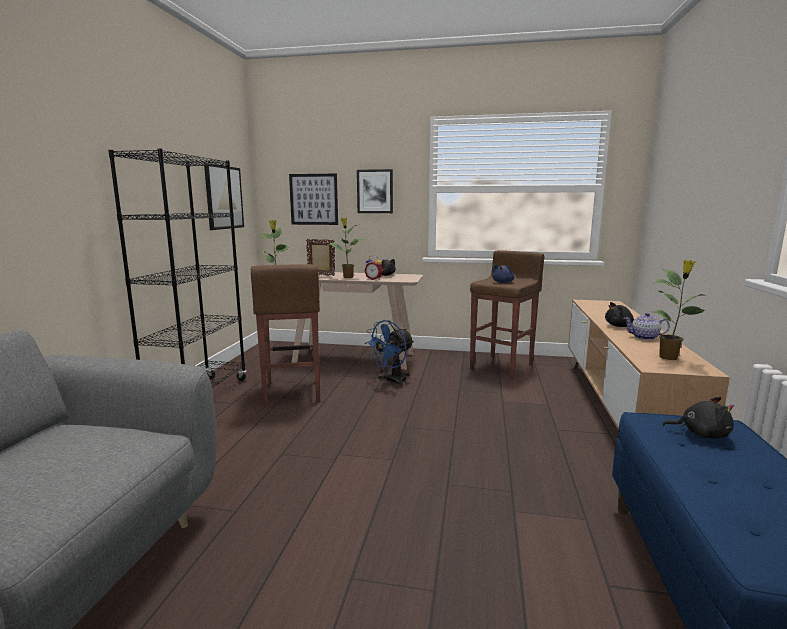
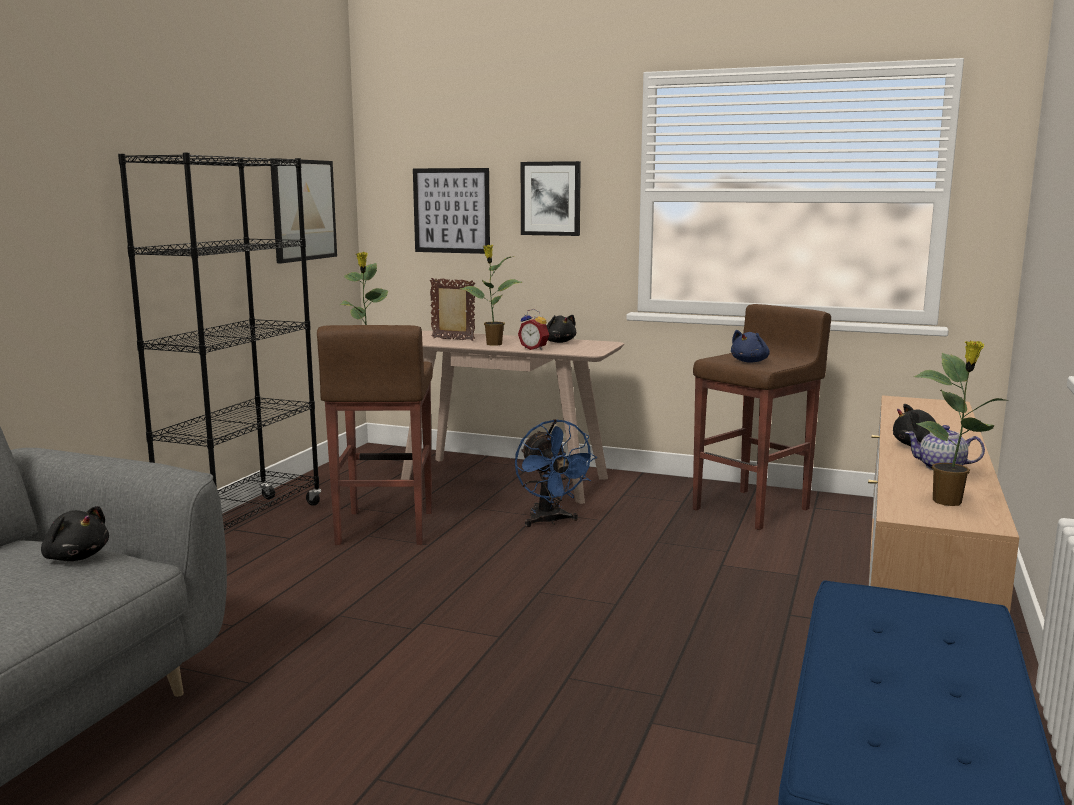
camera: 10 degrees right, 0 degrees up
blue fan [364,320,414,387] -> blue fan turned 75 degrees counterclockwise [515,419,597,527]
black plush toy [662,397,734,438] -> black plush toy moved to [41,506,109,561]

